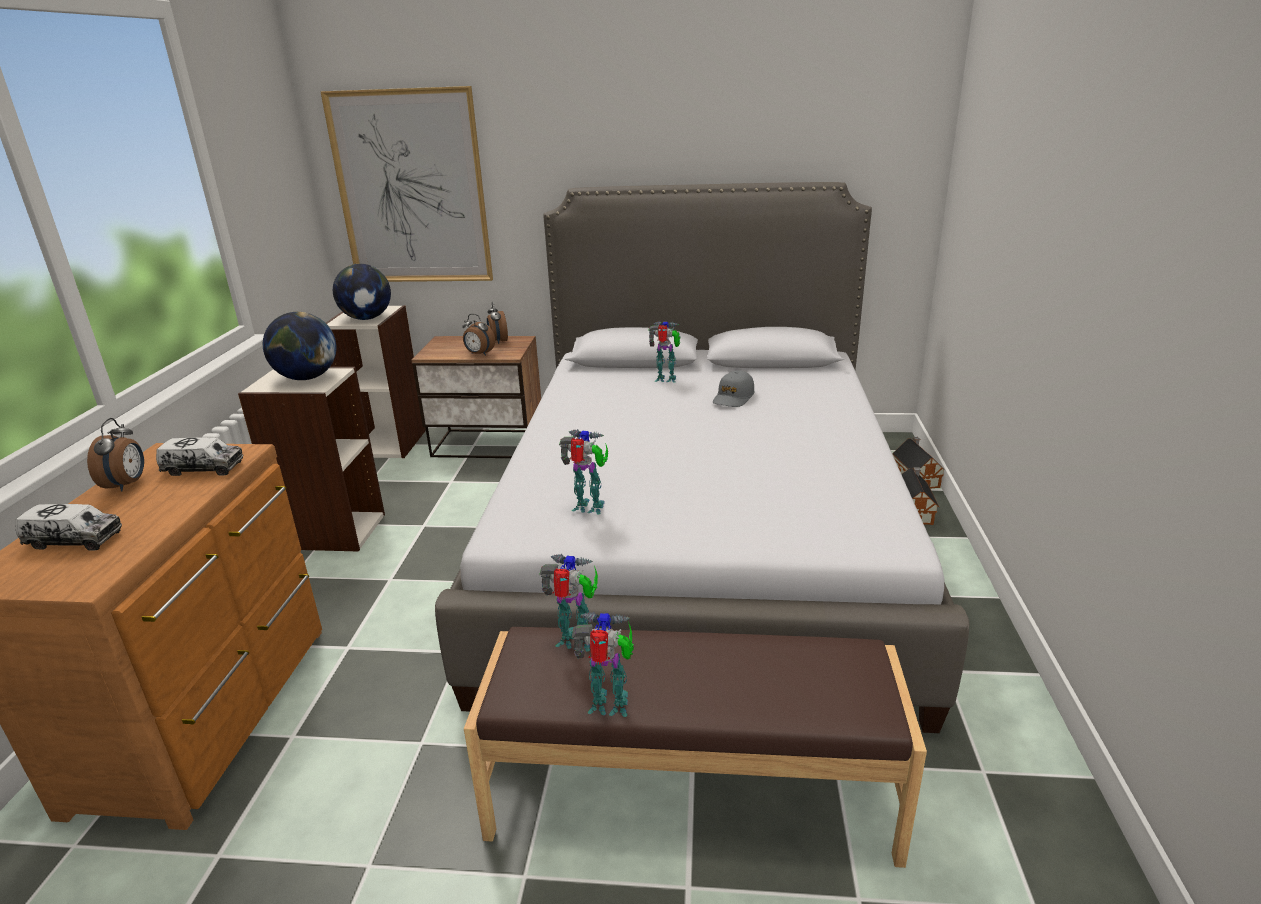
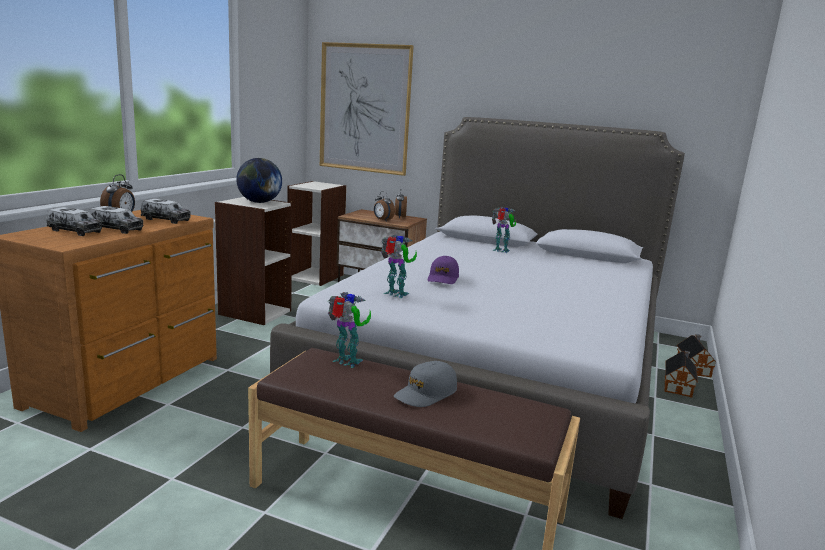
camera: 15 degrees right, 10 degrees down
globe [333,264,391,320] -> none
toy robot [572,611,634,717] -> none
grey cap [713,370,755,407] -> grey cap moved to [394,361,457,407]
none -> toy truck [89,206,144,234]
none -> purple cap [428,256,459,284]

